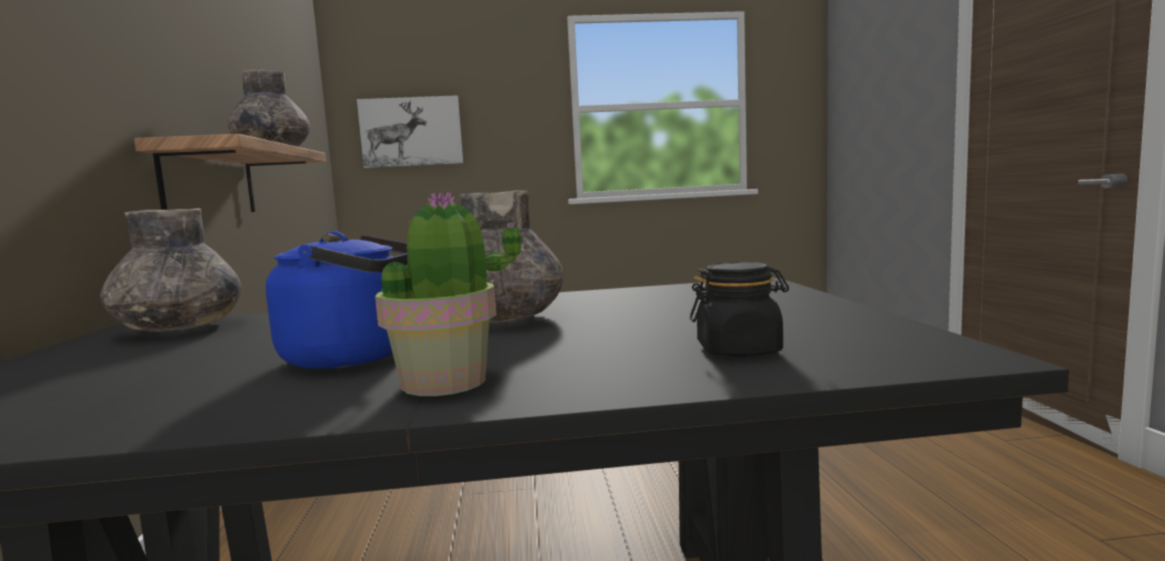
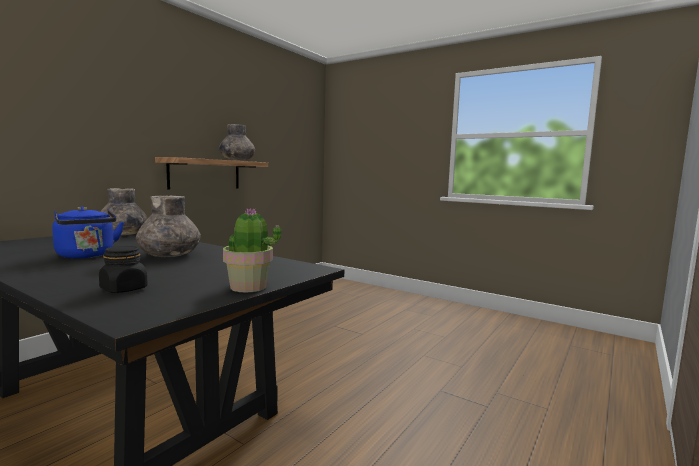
camera: 40 degrees right, 0 degrees up
picture [357,95,463,168] -> none
potted plant [375,192,521,396] -> potted plant moved to [223,208,281,293]

